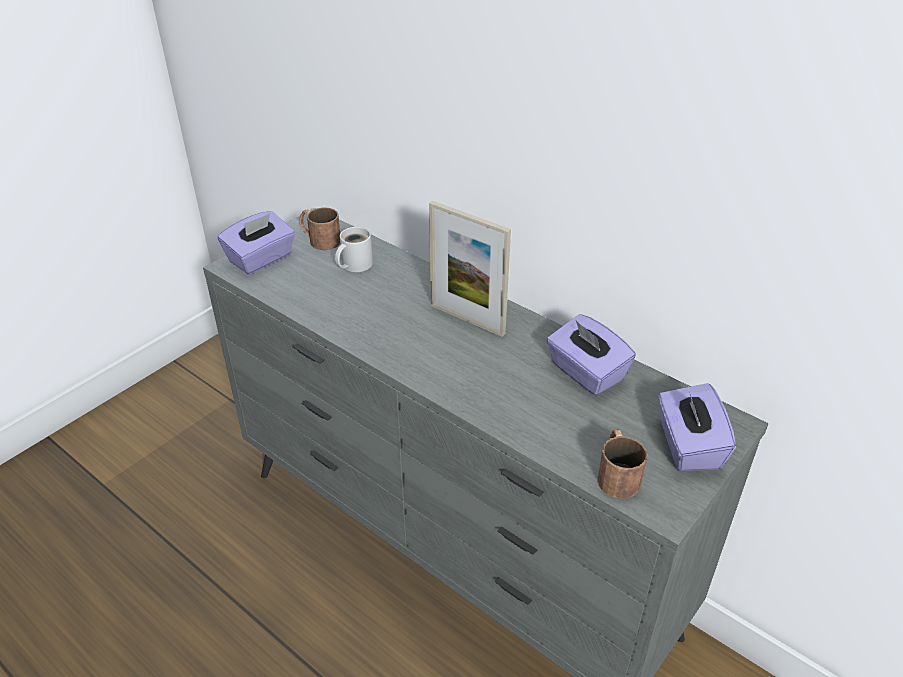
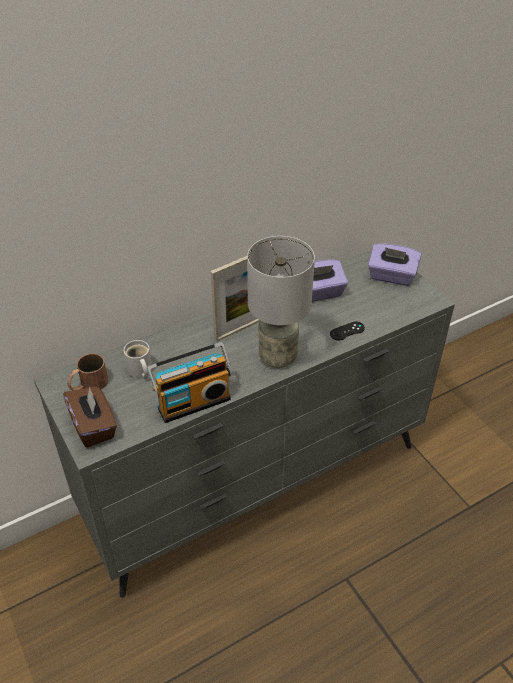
camera: 70 degrees left, 5 degrees up
purple tissue box [218,211,295,274] -> brown tissue box [63,386,117,448]
brown mug [597,429,647,499] -> none
none -> radio [147,342,231,423]
none -> grey table lamp [247,236,315,368]
none -> black game controller [330,322,365,341]

